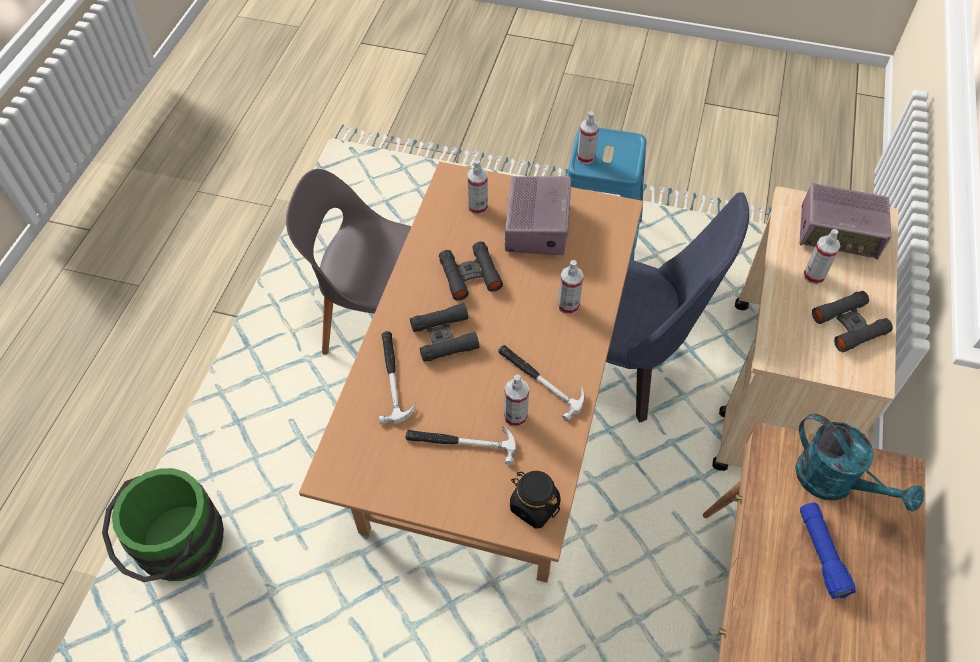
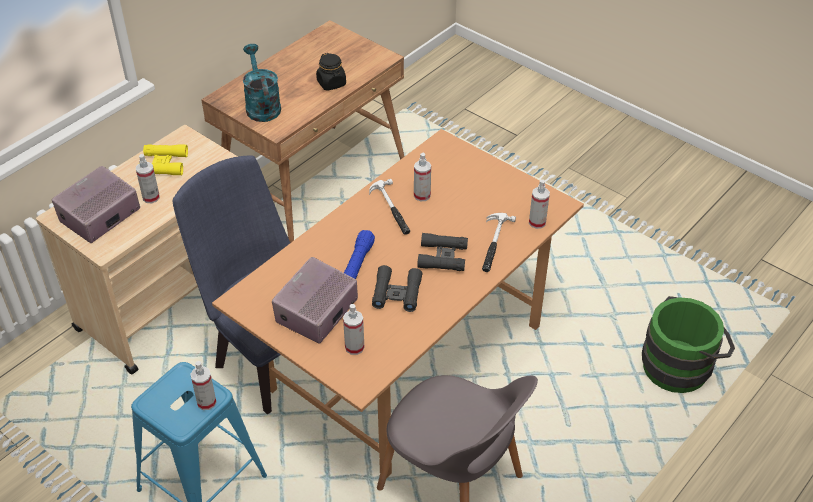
camera: 155 degrees left, 10 degrees down
hammer [406,426,516,465] -> none
black jar [510,471,561,528] -> black jar moved to [316,53,346,91]
spray bottle [558,260,583,315] -> spray bottle moved to [529,179,550,229]
radio [800,183,891,260] -> radio turned 90 degrees counterclockwise [52,166,140,243]
blue flashlight [800,503,856,599] -> blue flashlight moved to [344,230,375,279]
black binoculars [812,291,893,352] -> yellow binoculars [138,144,188,175]

